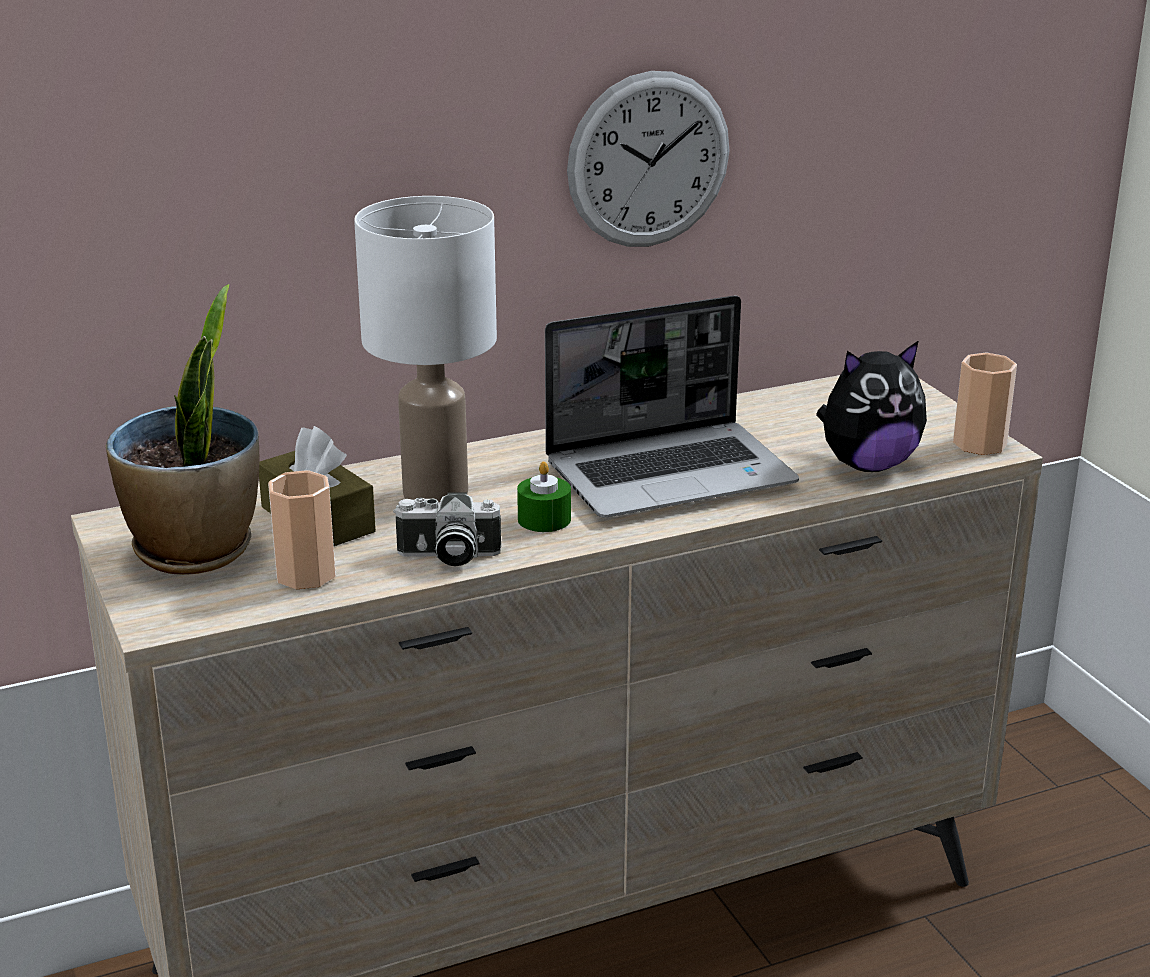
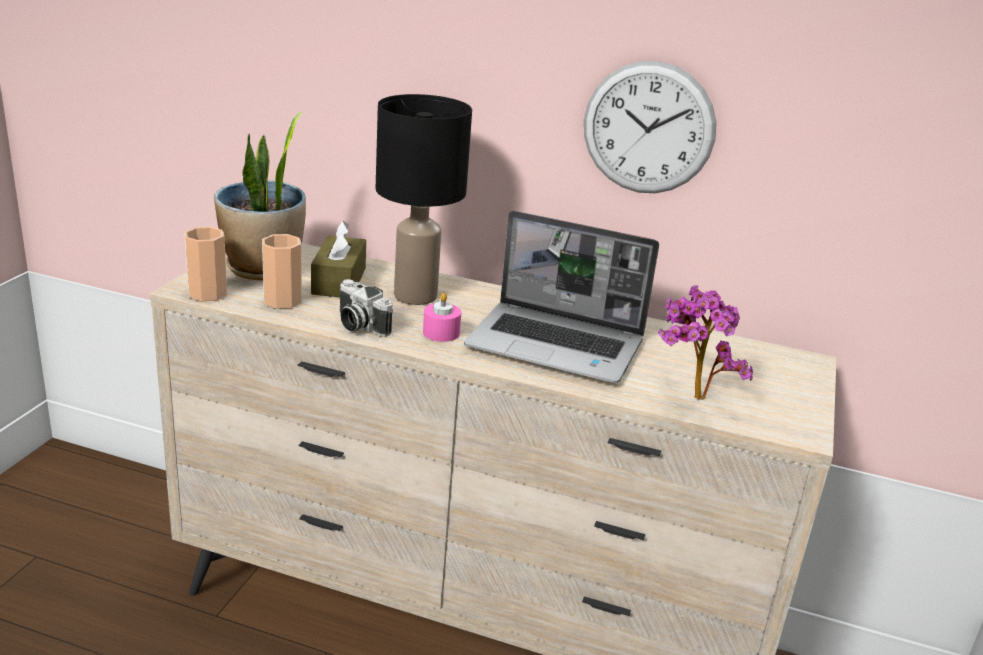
camera: 40 degrees right, 0 degrees up
white table lamp [354,196,497,502] -> black table lamp [376,94,472,305]
green candle [517,461,571,532] -> pink candle [423,292,461,342]
plush toy [816,340,927,472] -> potted plant [658,285,753,400]
cup [953,353,1017,455] -> cup moved to [184,227,227,301]

